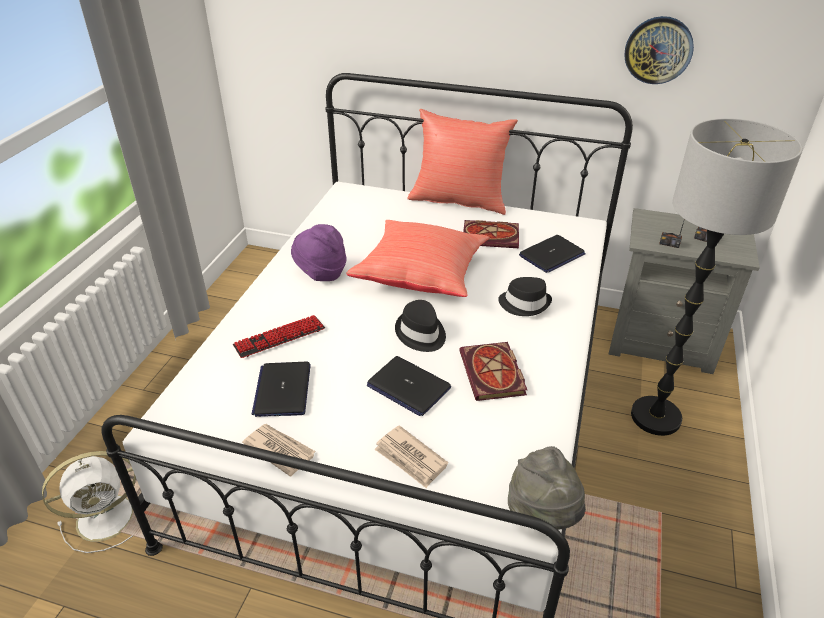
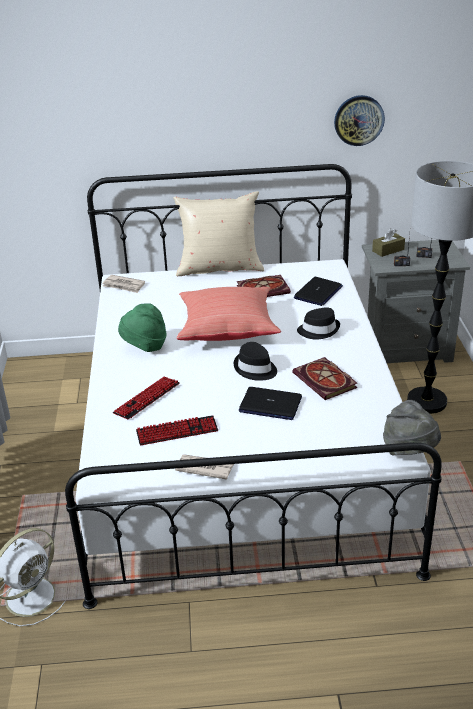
camera: 20 degrees left, 5 degrees down
laptop [252,362,311,417] -> keyboard [136,415,218,446]
purple hat [291,224,347,281] -> green hat [118,303,167,352]
newspaper [374,425,448,488] -> newspaper moved to [102,275,145,293]
red pillow [407,109,518,215] -> beige pillow [173,191,264,276]
none -> brown tissue box [372,228,405,257]

